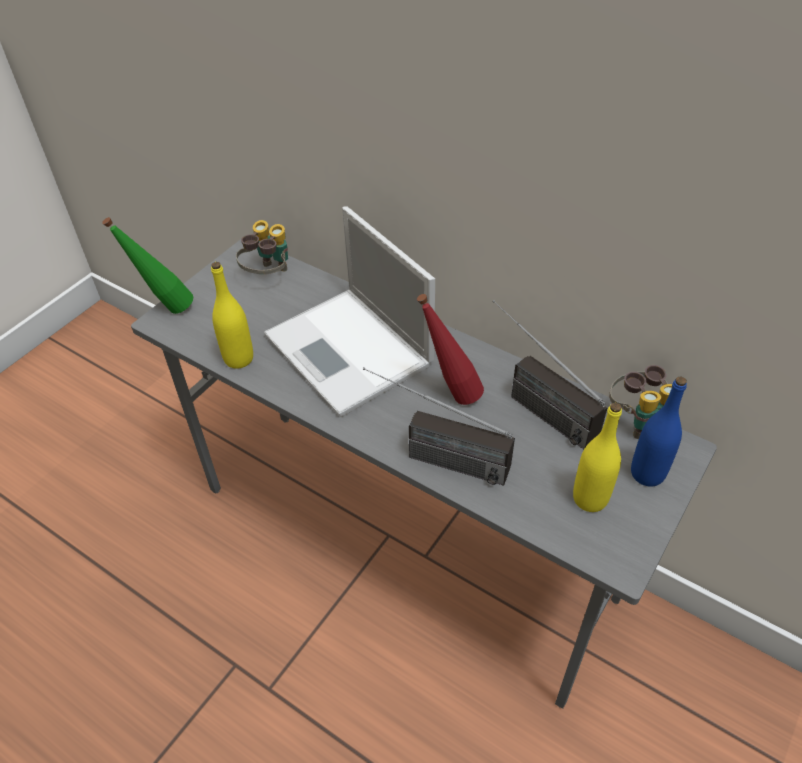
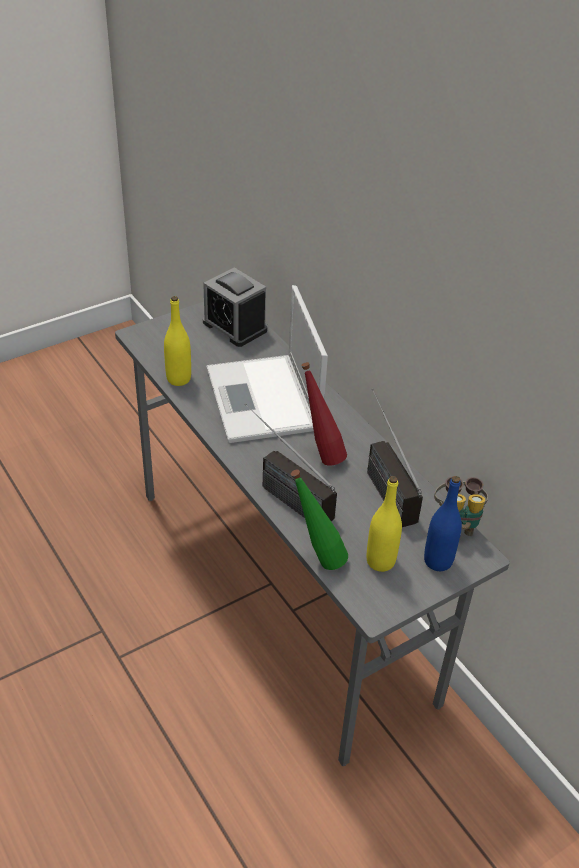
camera: 20 degrees right, 5 degrees down
green bottle [102,217,193,314] -> green bottle moved to [291,469,348,570]
binoculars [236,220,288,274] -> alarm clock [203,267,267,347]

